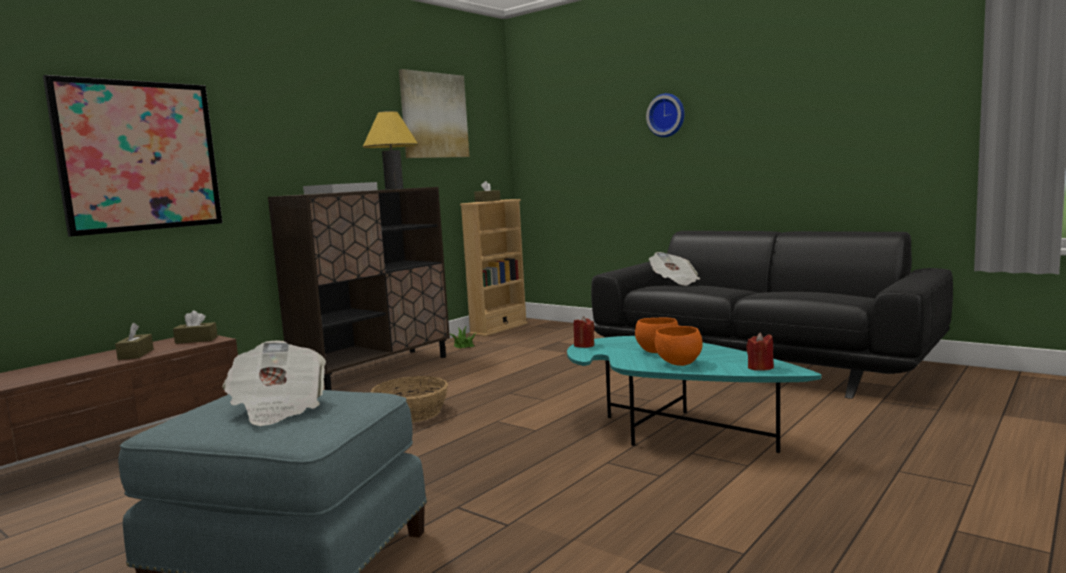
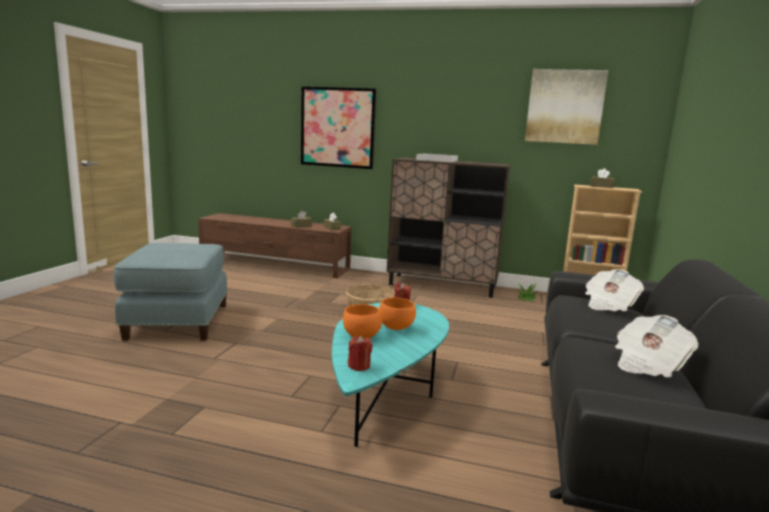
camera: 65 degrees right, 5 degrees up
newspaper [223,340,326,426] -> newspaper moved to [615,315,698,377]
yellow table lamp [363,111,418,189] -> none
wall clock [646,93,685,137] -> none

